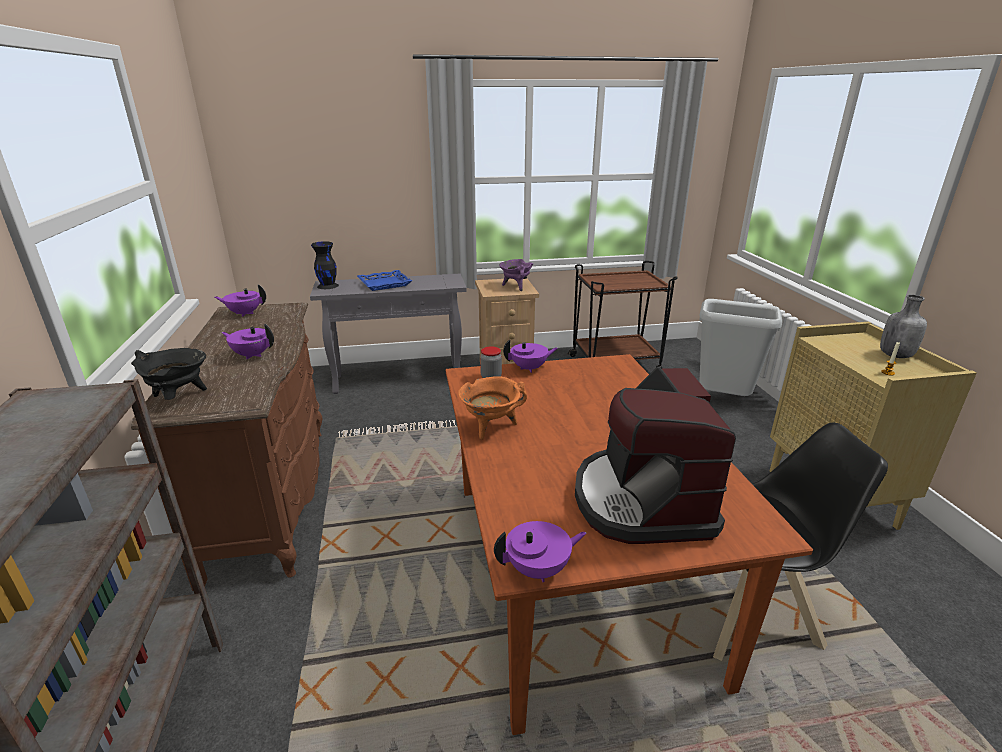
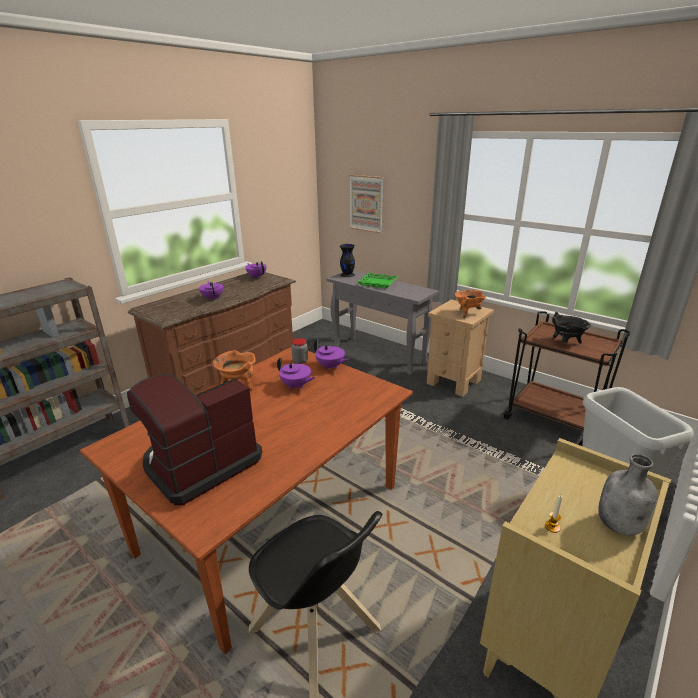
camera: 50 degrees right, 0 degrees up
black cooking pot [131,348,207,400] -> black cooking pot moved to [552,312,591,344]
blue tray [357,270,412,291] -> green tray [357,273,399,288]
purple teapot [494,521,586,582] -> purple teapot moved to [277,357,315,390]
purple cooking pot [499,259,533,291] -> orange cooking pot [455,290,486,318]
none -> picture [349,175,384,233]

